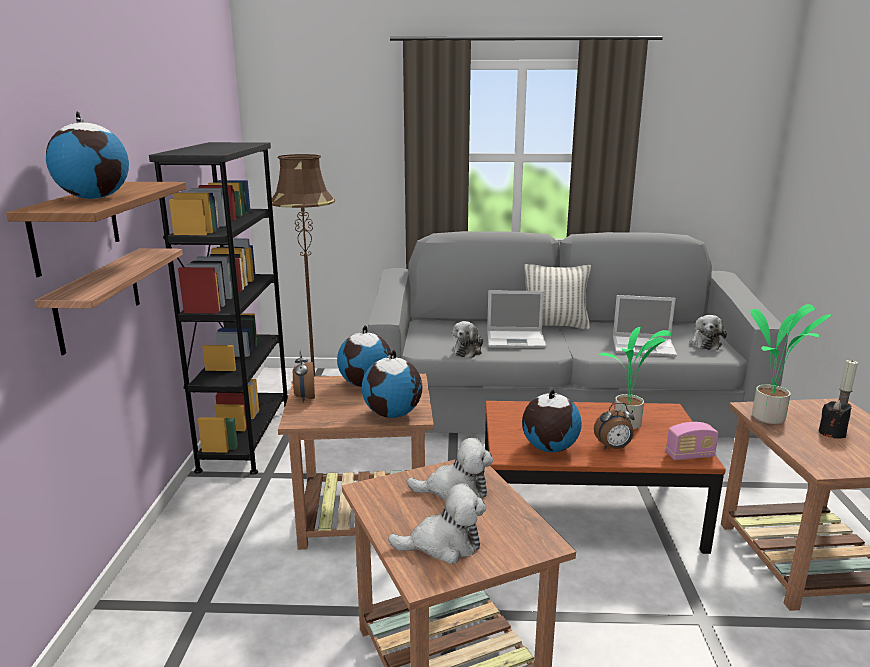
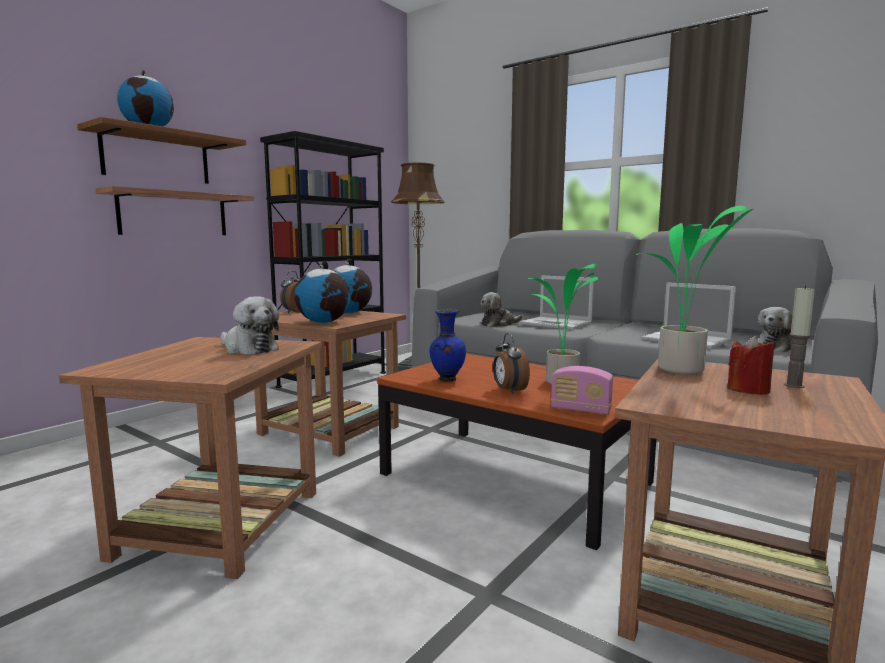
camera: 35 degrees right, 10 degrees down
plush toy [388,483,486,564] -> none
globe [522,389,582,452] -> blue vase [429,309,466,382]
pillow [524,264,591,330] -> none
alarm clock [594,403,635,449] -> alarm clock turned 45 degrees clockwise [493,333,530,394]
black candle [819,400,851,439] -> red candle [727,336,775,395]

